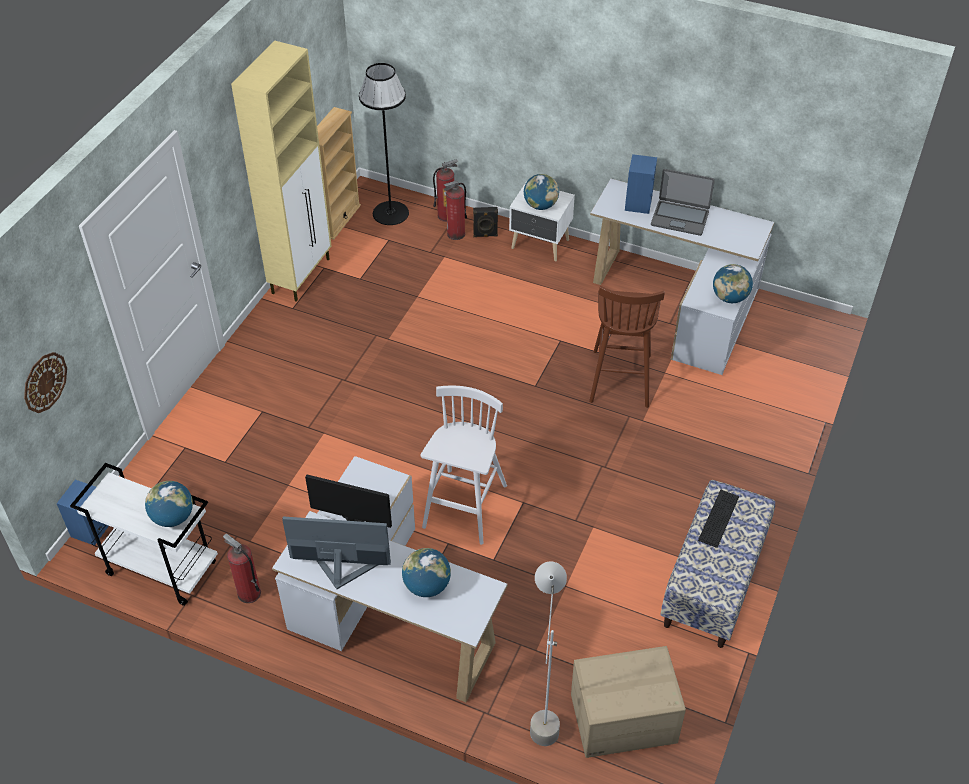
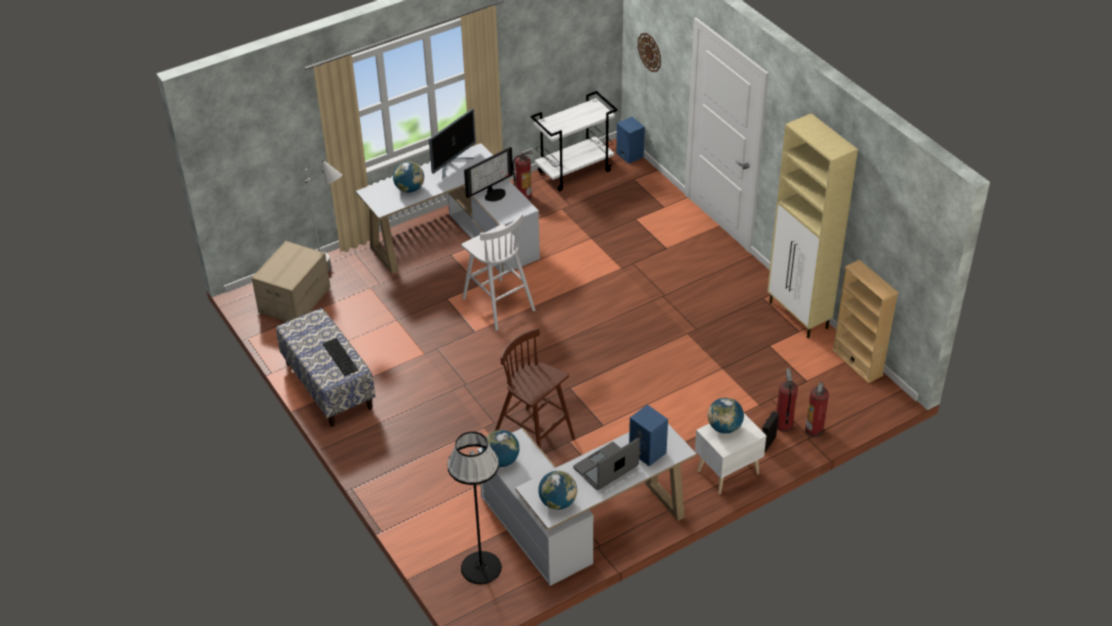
camera: 125 degrees right, 5 degrees down
globe [145,481,193,527] -> globe moved to [538,471,577,510]
black floor lamp [359,63,409,225] -> black floor lamp moved to [447,431,502,584]

